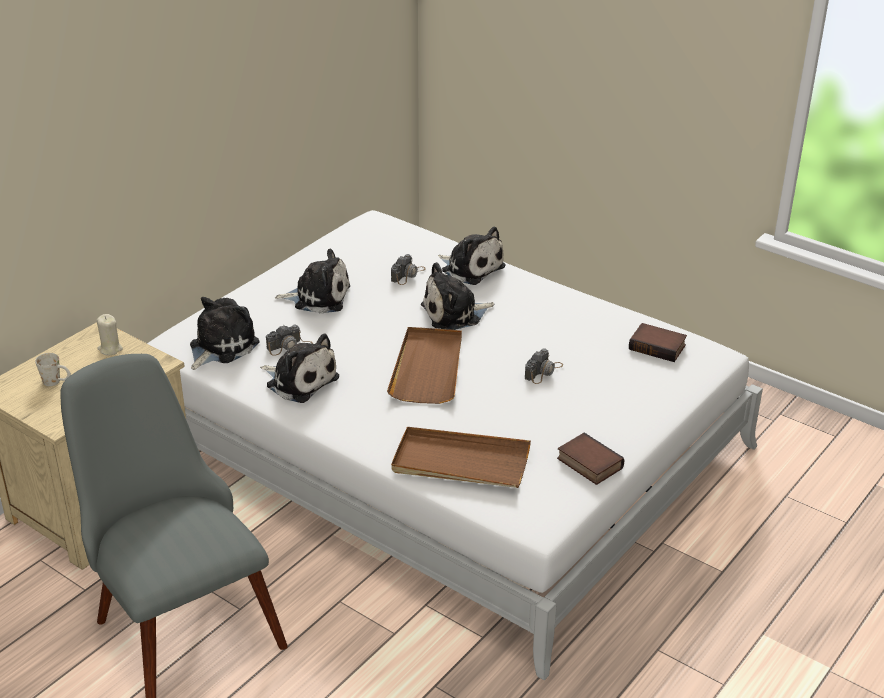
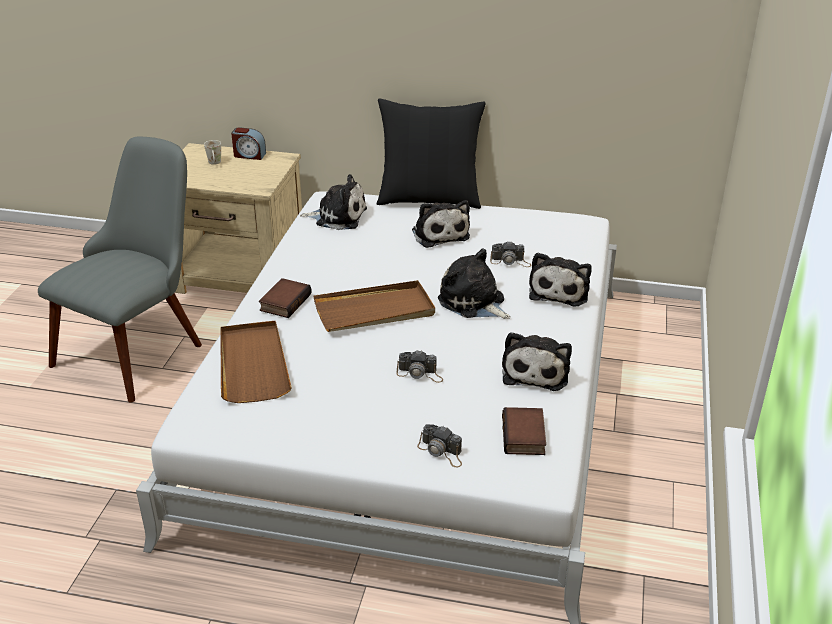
camera: 65 degrees right, 0 degrees up
beige candle [96,314,123,356] -> none
plush toy [260,333,339,403] -> plush toy moved to [502,332,572,391]
camera [266,325,313,356] -> camera moved to [417,424,462,468]
book [557,433,624,485] -> book moved to [259,278,312,318]
none -> alarm clock [231,127,266,160]
none -> black pillow [377,99,486,209]

